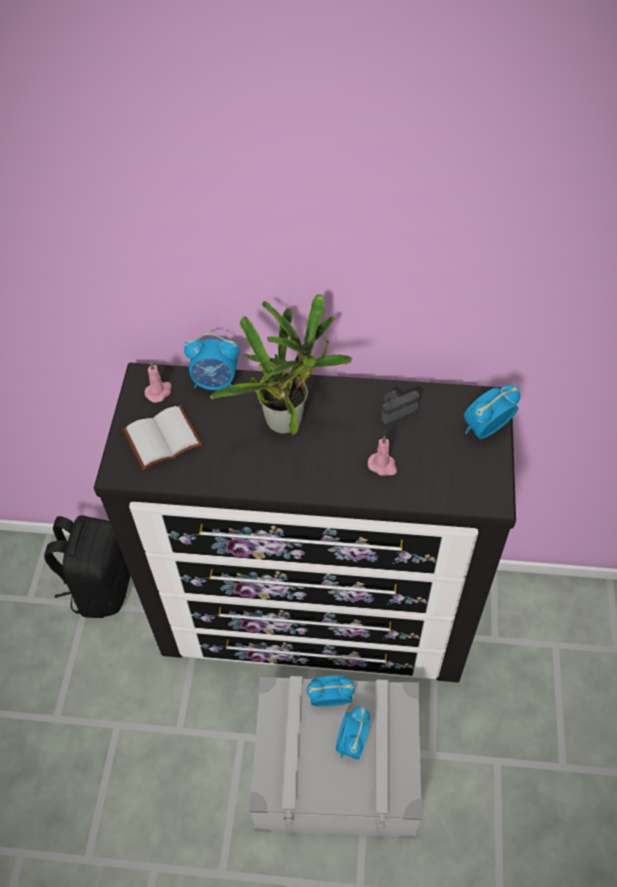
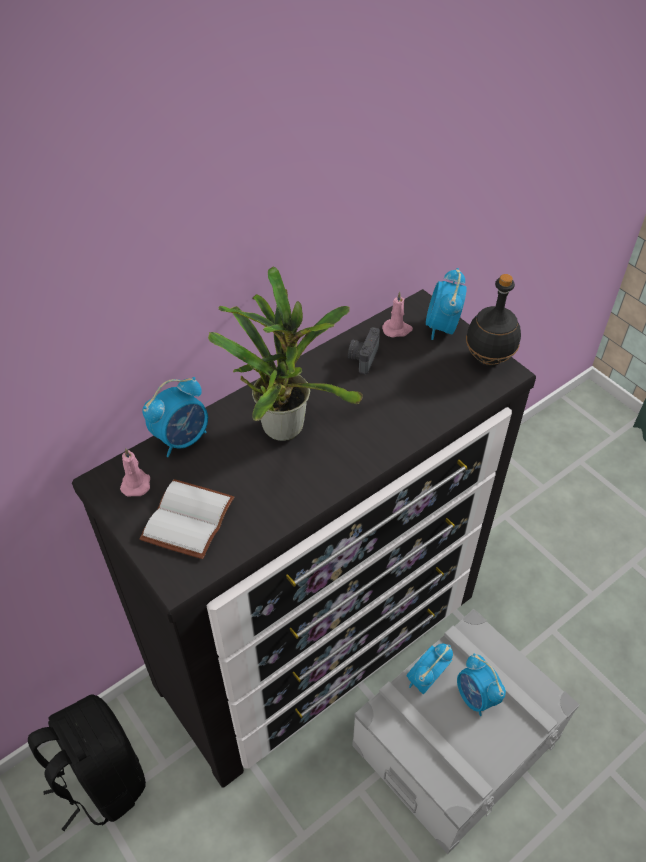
camera: 45 degrees left, 5 degrees down
pink candle [368,436,397,476] -> pink candle moved to [382,292,413,338]
none -> black bottle [466,274,521,366]

